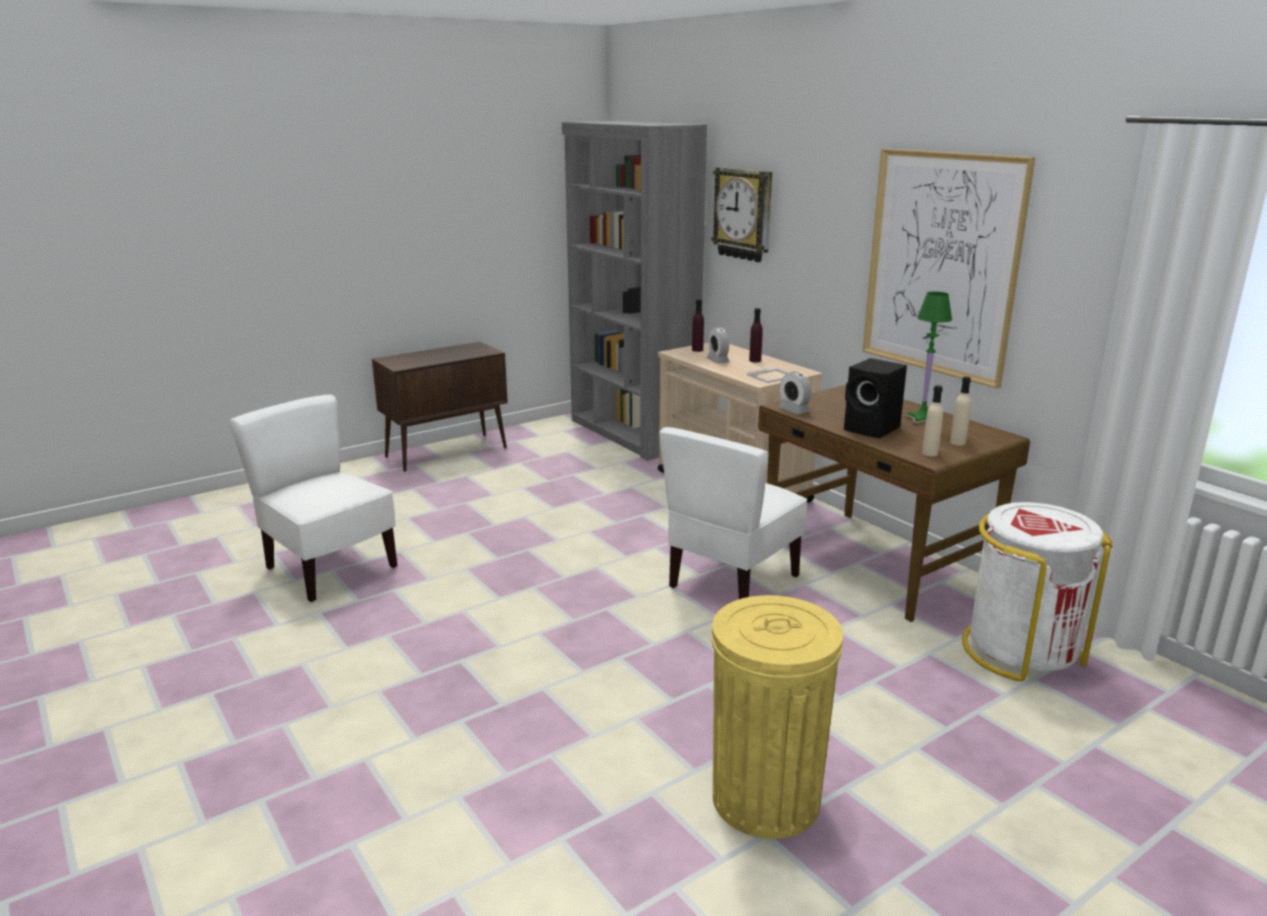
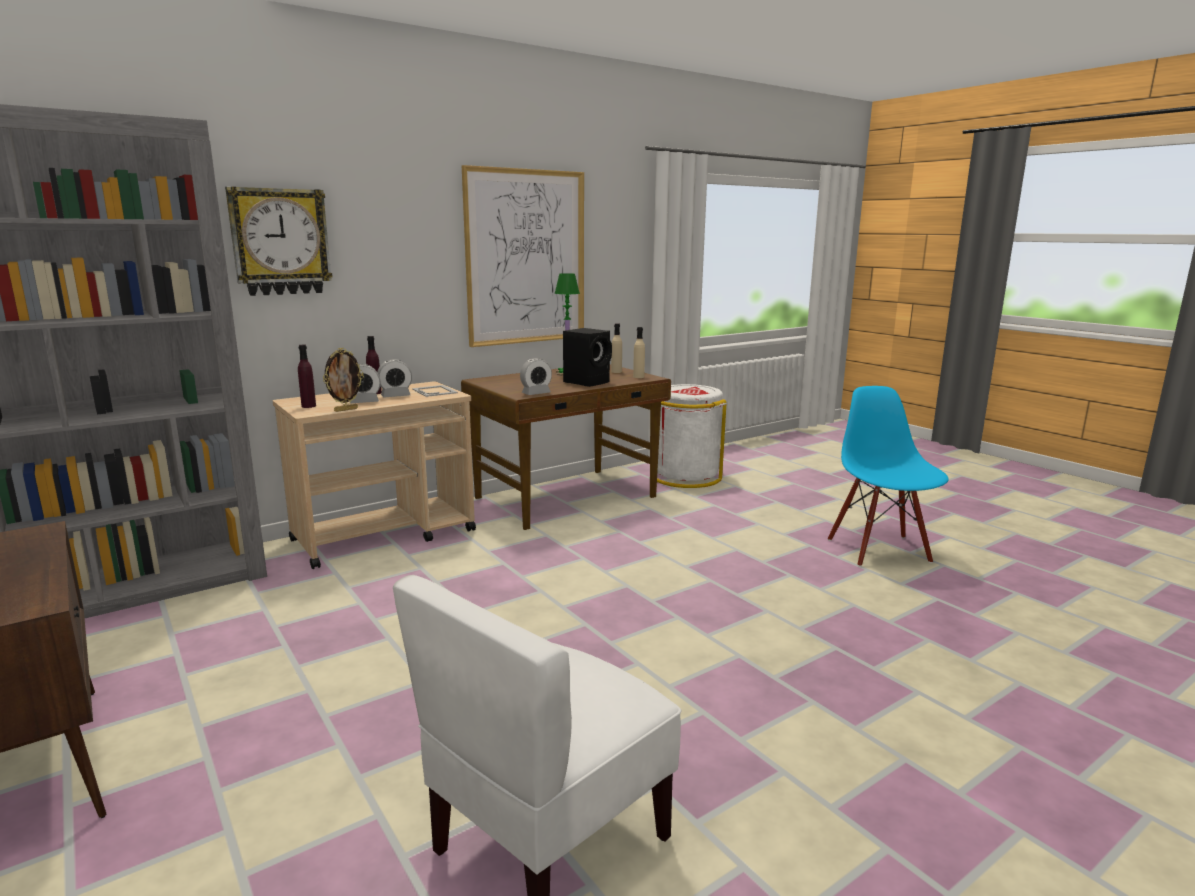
camera: 90 degrees left, 5 degrees down
white chair [659,427,807,599] -> none
yellow trash can [712,595,843,839] -> blue chair [827,386,949,567]
none -> picture frame [323,348,364,412]
none -> alarm clock [377,359,412,397]

